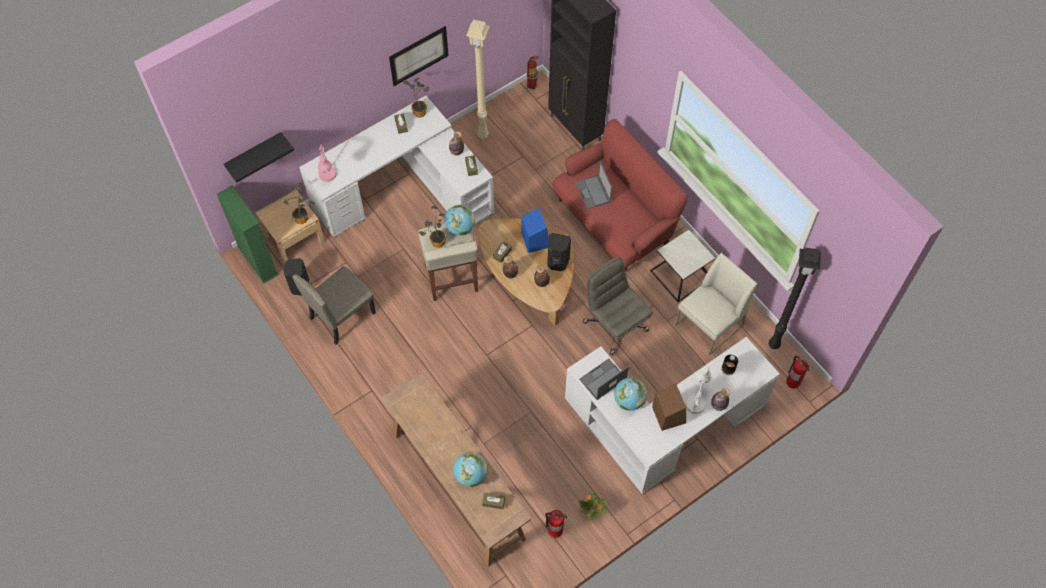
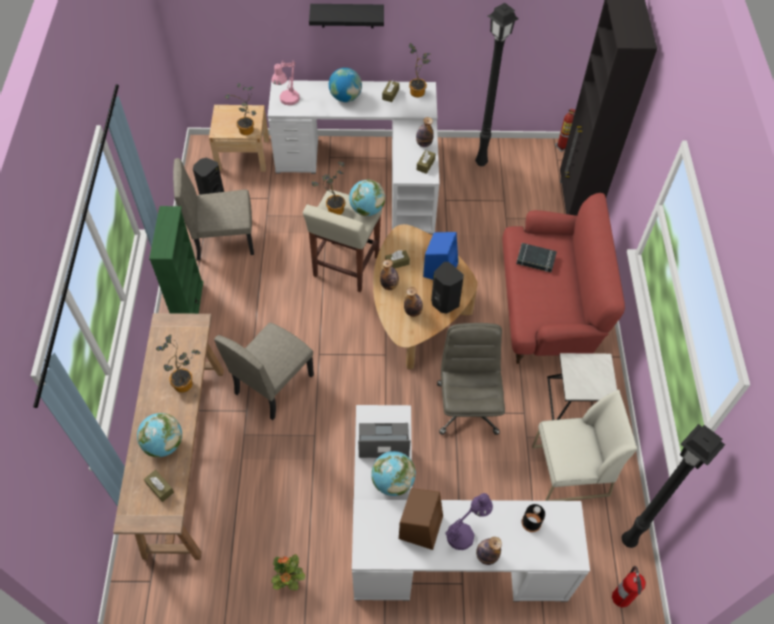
camera: 35 degrees right, 5 degrees down
green bookcase [217,185,279,283] -> green bookcase moved to [149,206,203,314]
black shelf [224,132,294,183] -> black shelf moved to [309,4,384,28]
picture [389,26,449,86] -> none
beige floor lamp [466,19,490,138] -> black floor lamp [475,3,519,166]
fire extinguisher [545,510,567,538] -> none
laptop [575,161,613,209] -> black book [516,243,557,272]
white table lamp [685,366,711,414] -> purple table lamp [445,493,493,550]
none -> potted plant [156,334,200,393]
none -> beige chair [214,323,314,420]
none -> globe [329,68,362,102]

